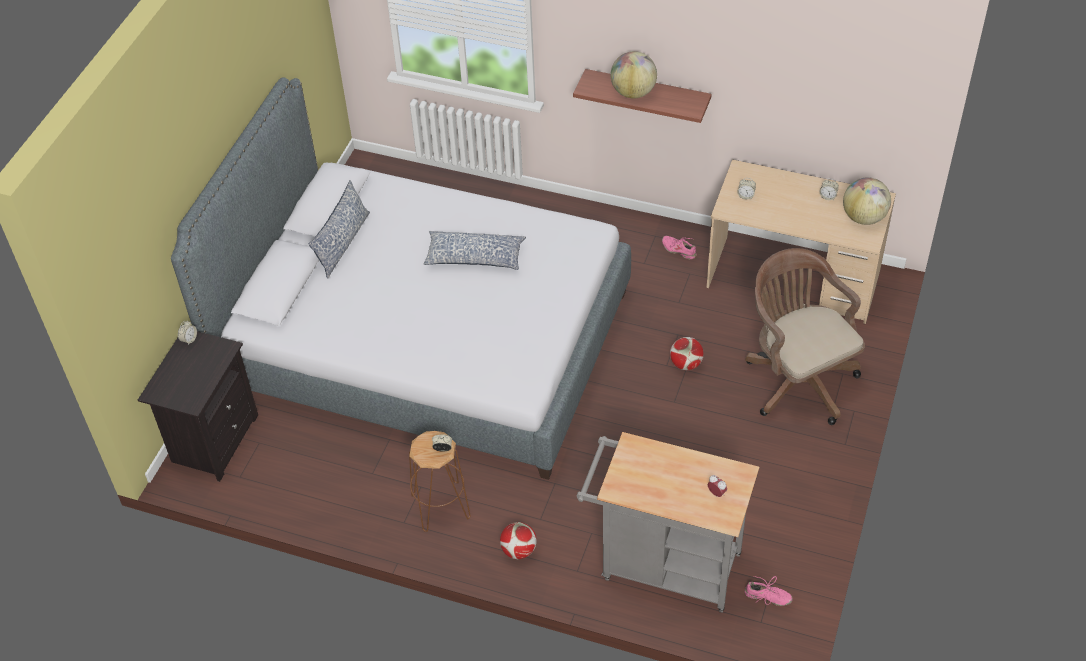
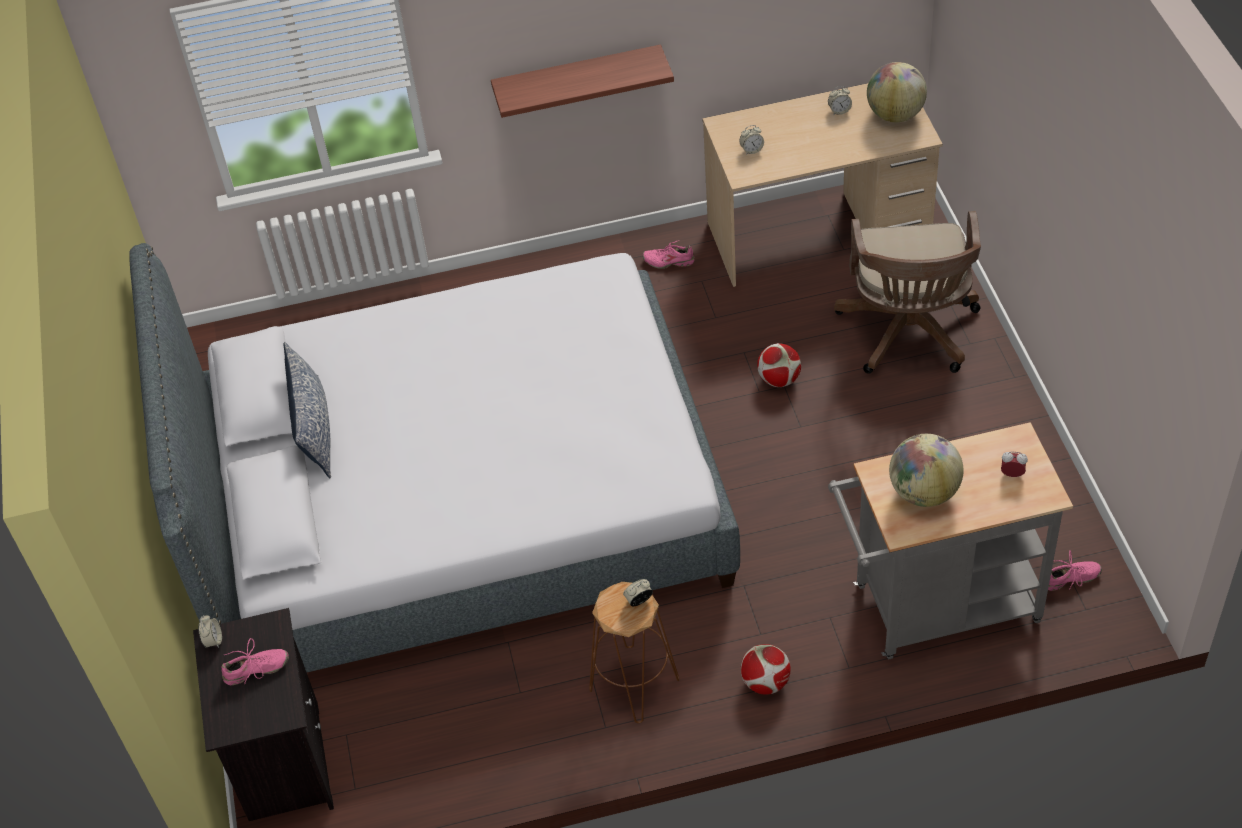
camera: 30 degrees left, 0 degrees up
pillow [424,231,526,270] -> none
globe [611,51,657,98] -> globe moved to [889,434,964,507]
brown office chair [745,248,865,425] -> brown office chair turned 120 degrees counterclockwise [834,211,981,374]
none -> pink shoe [222,638,289,685]

